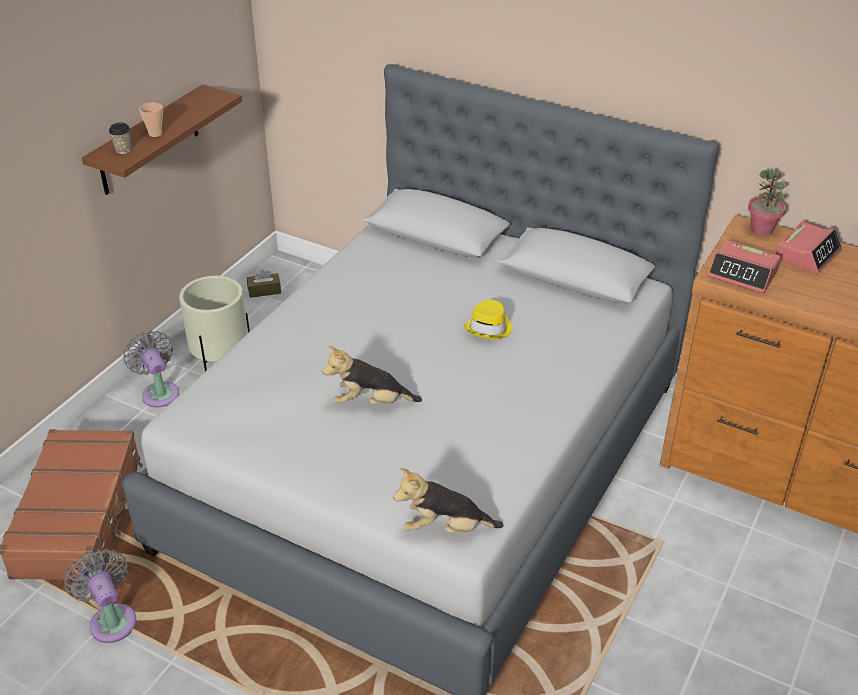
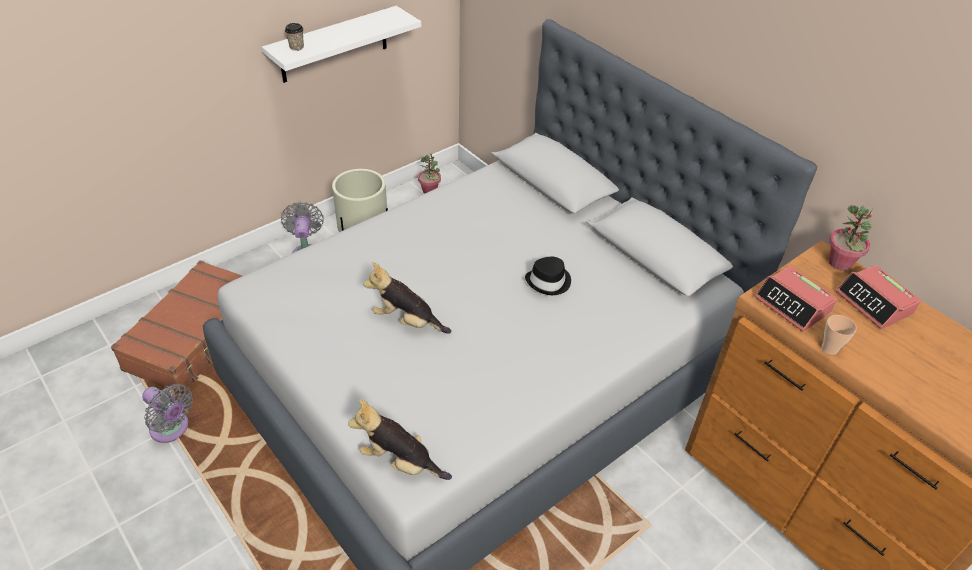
camera: 20 degrees right, 5 degrees up
grey fan [64,549,136,643] -> grey fan turned 135 degrees clockwise [142,384,193,443]
brown shelf [82,85,242,195] -> white shelf [262,6,421,83]
cup [139,103,163,137] -> cup moved to [822,315,857,355]
brown tissue box [247,269,281,298] -> potted plant [418,154,441,194]
yellow hat [464,300,512,339] -> black hat [525,257,571,295]
alarm clock [776,221,842,275] -> alarm clock turned 90 degrees clockwise [836,265,921,329]

